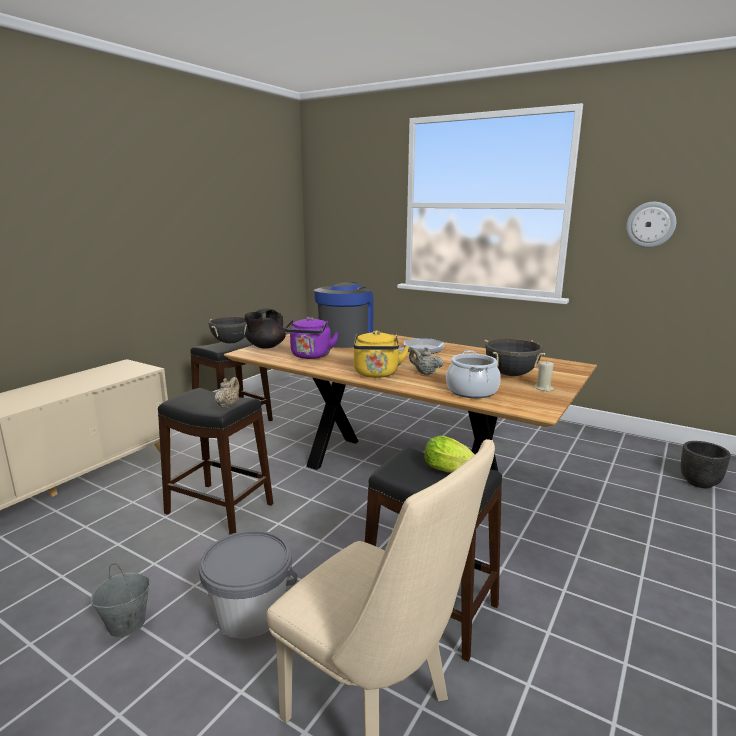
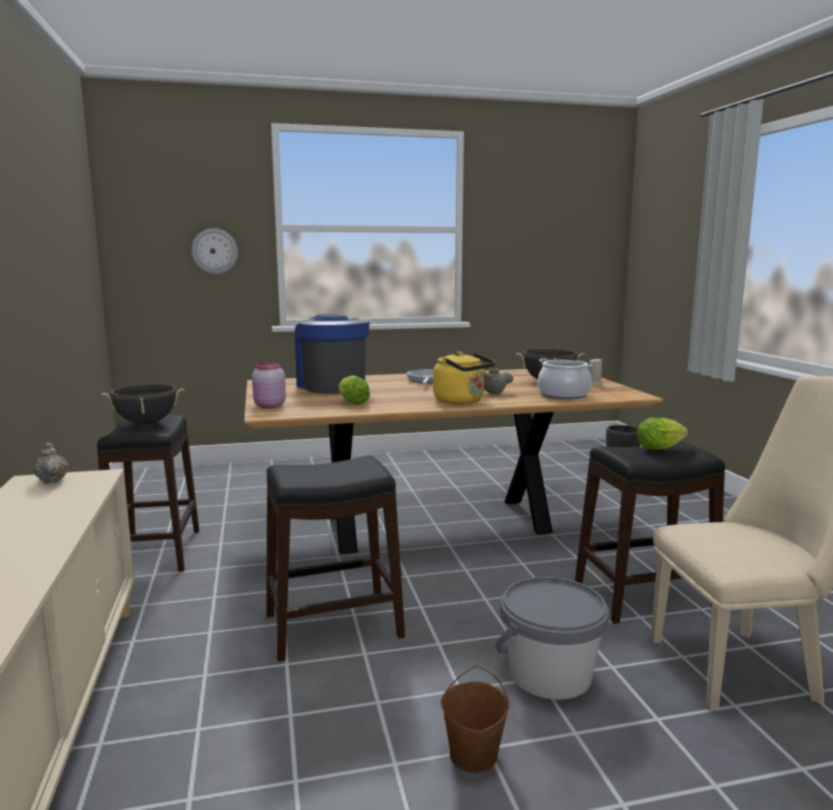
camera: 45 degrees left, 5 degrees down
grey bucket [91,563,150,637] -> brown bucket [441,666,510,773]
beige teapot [215,377,240,408] -> beige teapot moved to [34,443,68,483]
black teapot [244,308,286,348] -> pink jar [252,362,286,408]
purple kettle [284,317,339,359] -> lettuce [338,375,370,405]
wall clock [626,202,676,247] -> wall clock moved to [192,228,238,274]

